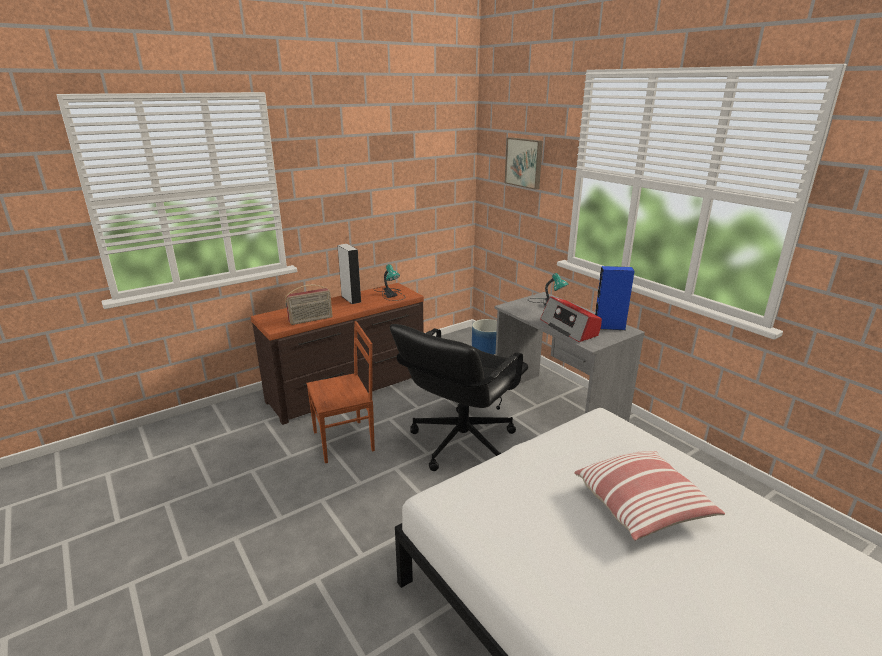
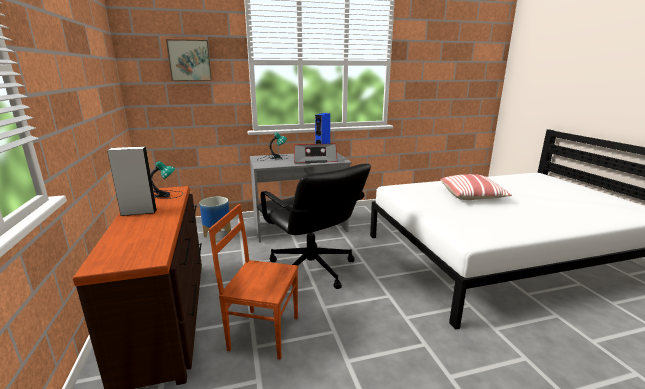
camera: 70 degrees left, 5 degrees down
radio [285,285,332,325] -> none
brown chair [306,321,375,463] -> brown chair turned 75 degrees counterclockwise [209,204,298,360]

